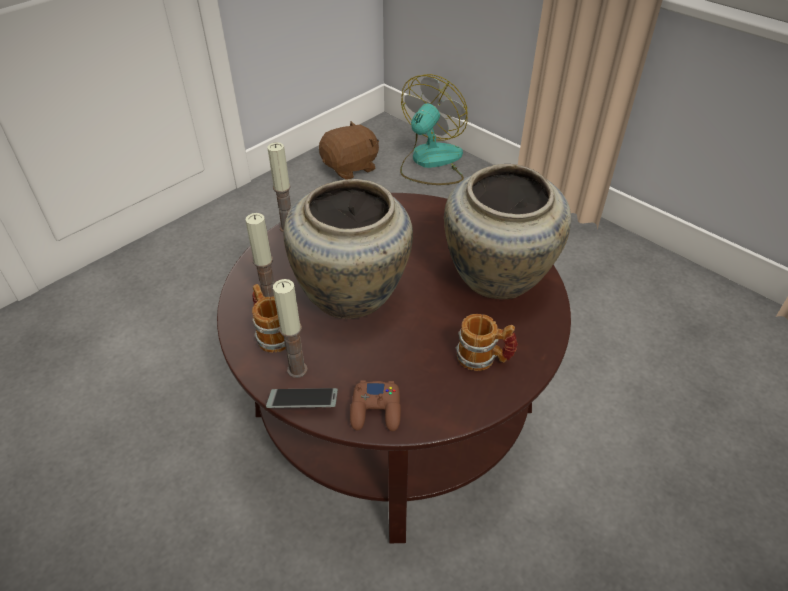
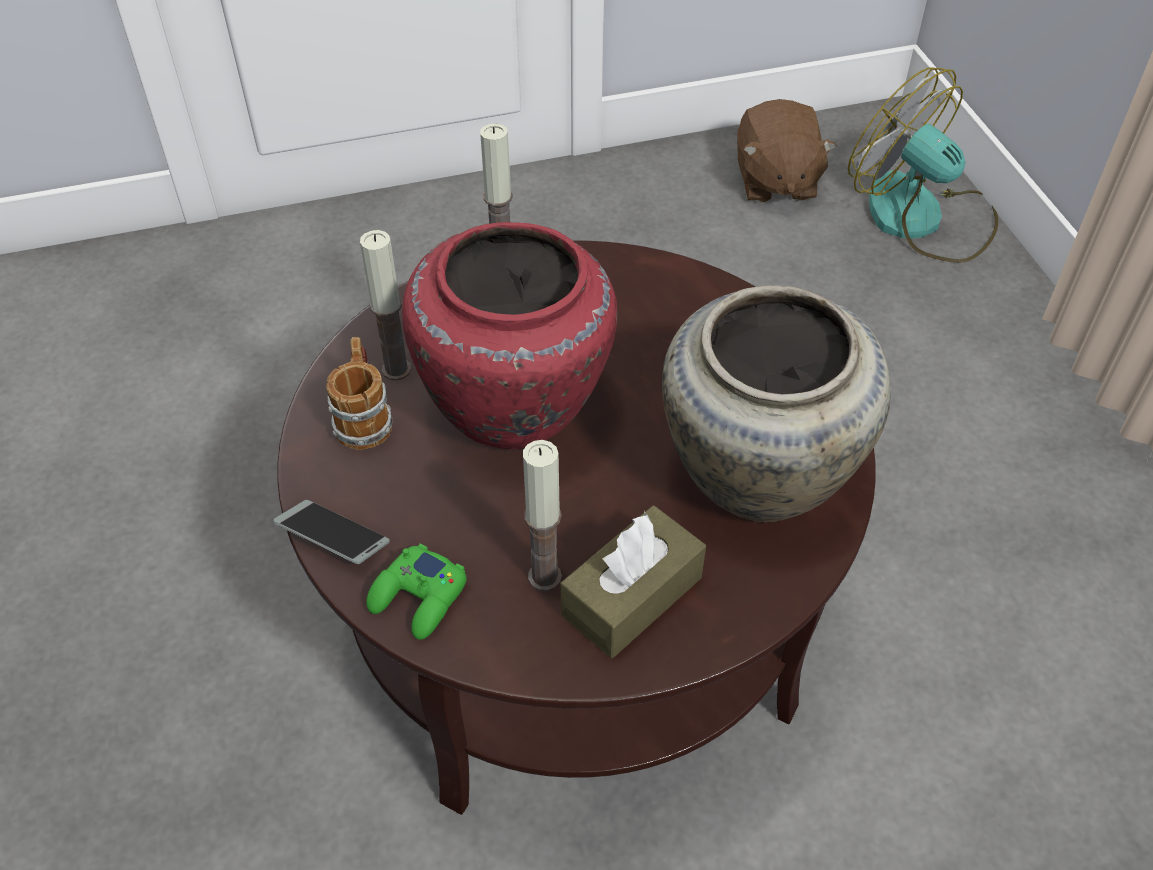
camera: 30 degrees right, 5 degrees up
candle [273,279,308,378] -> candle moved to [523,440,562,591]
beige vase [284,179,413,319] -> red vase [402,222,618,449]
brown plush toy [319,121,379,180] -> brown plush toy turned 90 degrees clockwise [737,99,836,203]
brown game controller [350,381,401,431] -> green game controller [366,544,467,640]
fan [400,74,468,185] -> fan turned 105 degrees counterclockwise [848,67,998,263]
mug [456,314,518,371] -> brown tissue box [561,505,706,658]

